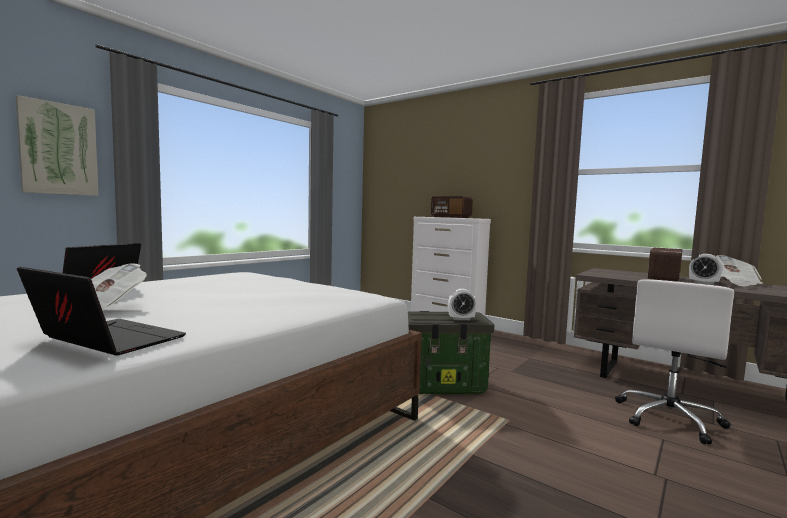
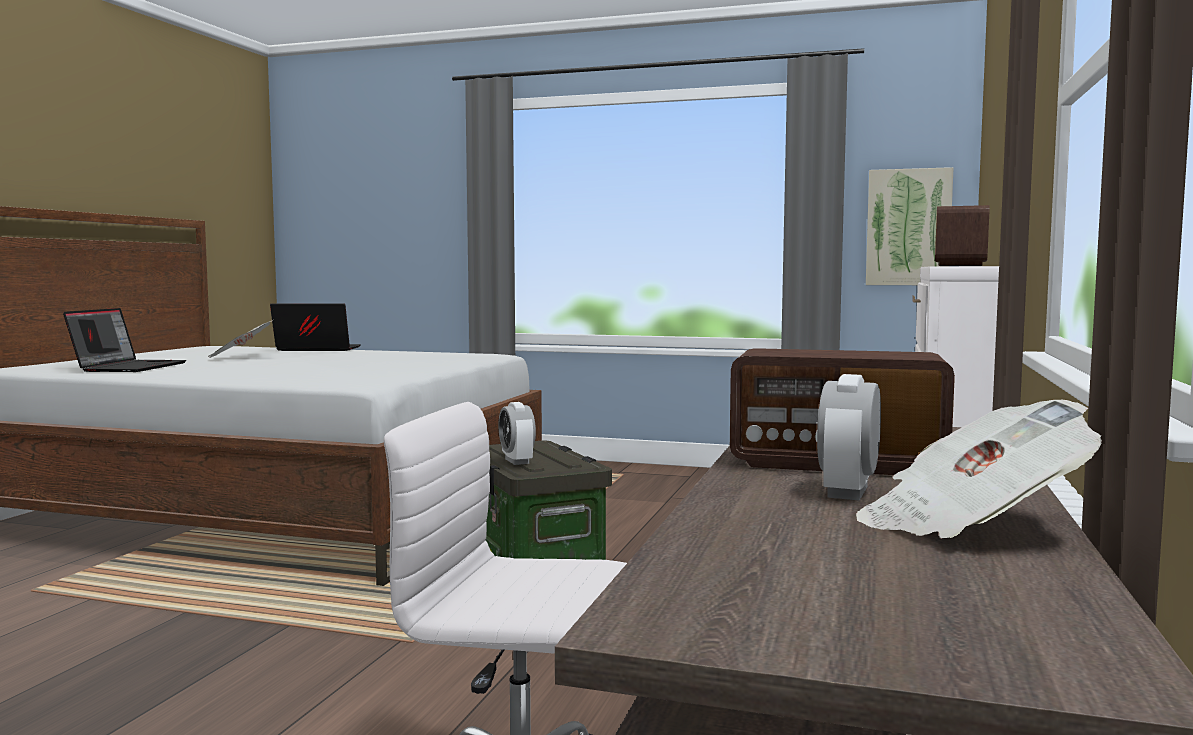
camera: 70 degrees right, 0 degrees up
picture [16,95,99,196] -> picture moved to [866,167,954,285]

